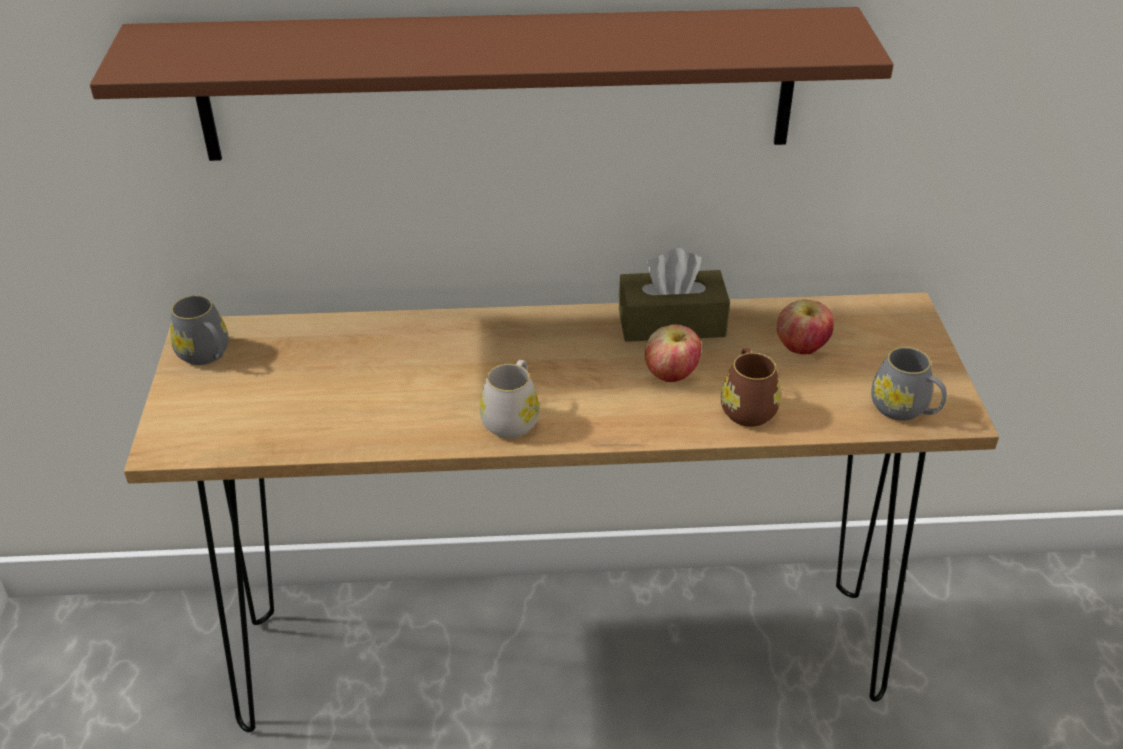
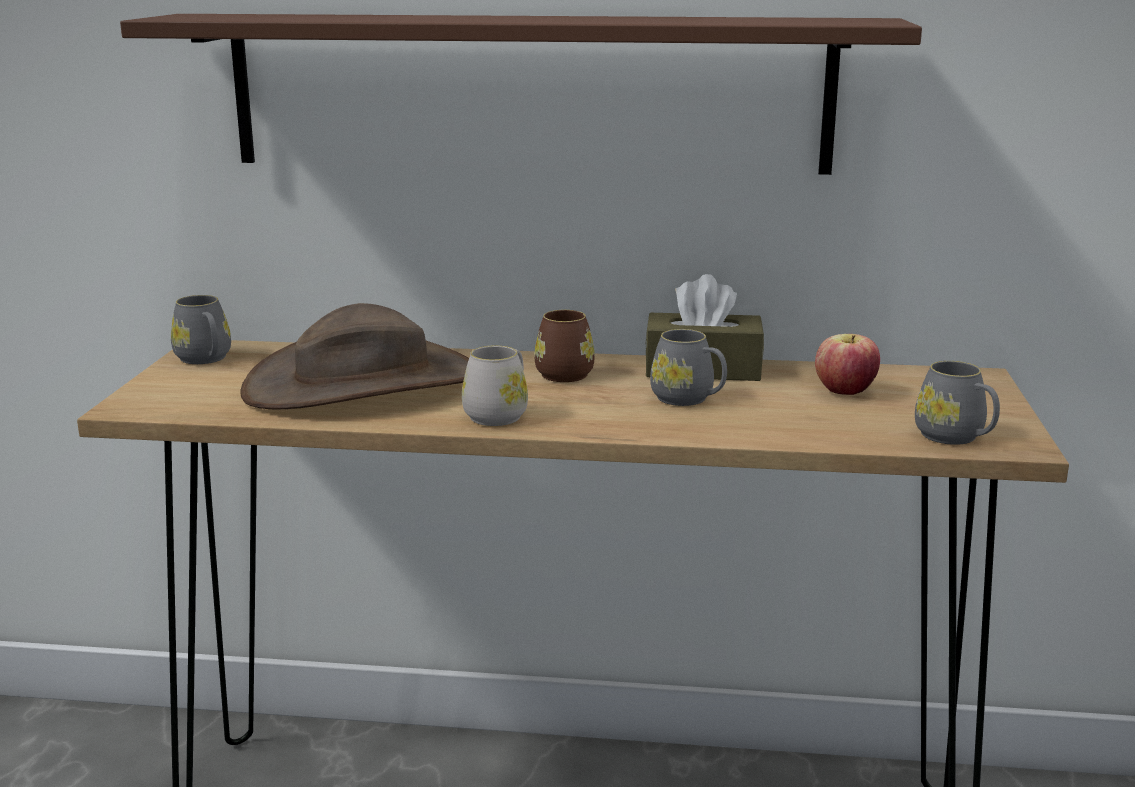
camera: 10 degrees right, 20 degrees down
apple [645,325,701,382] -> grey mug [650,329,727,406]
brown mug [721,348,781,427] -> brown mug moved to [534,310,595,382]
none -> brown hat [240,303,469,410]

